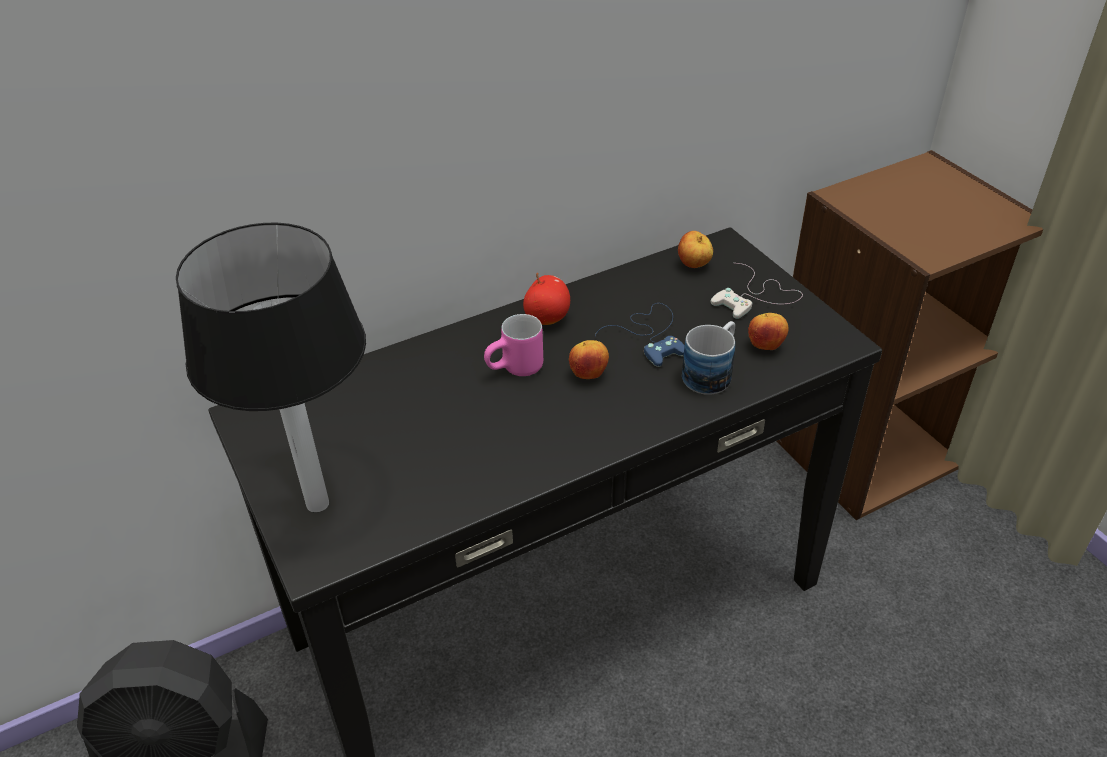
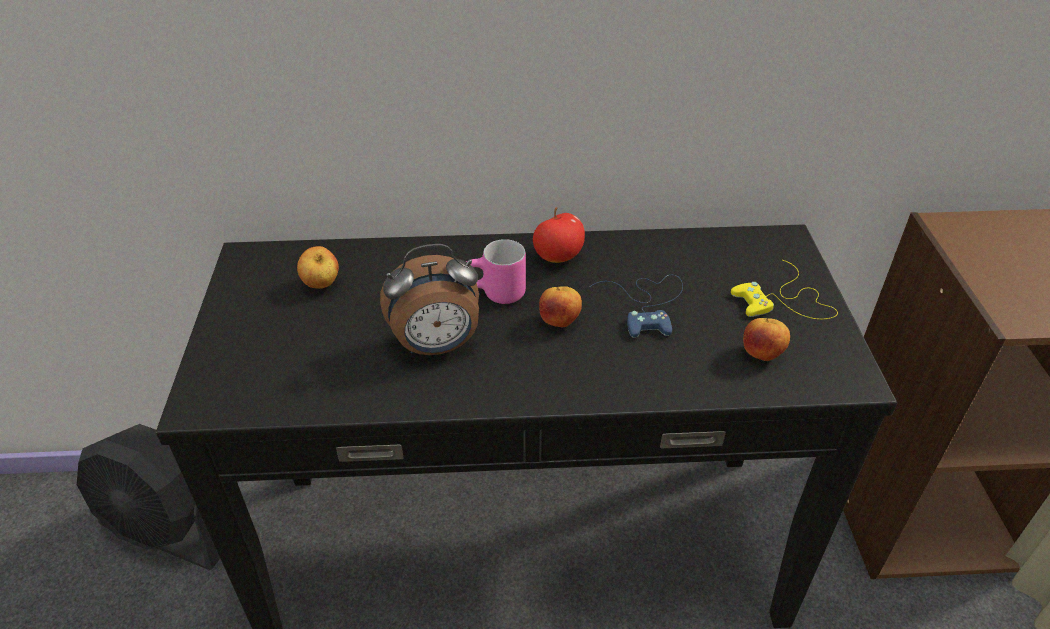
camera: 25 degrees right, 0 degrees up
table lamp [176,223,366,512] -> none
apple [678,231,713,268] -> apple moved to [297,246,339,289]
mug [682,321,735,395] -> none
white game controller [711,263,803,319] -> yellow game controller [731,260,838,319]
none -> alarm clock [380,244,479,355]

